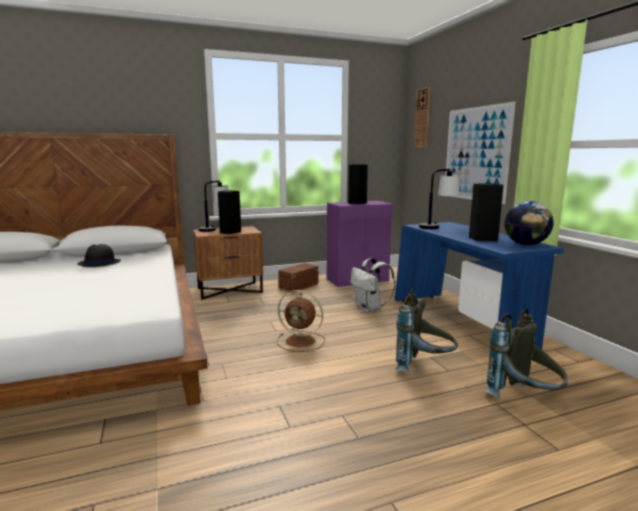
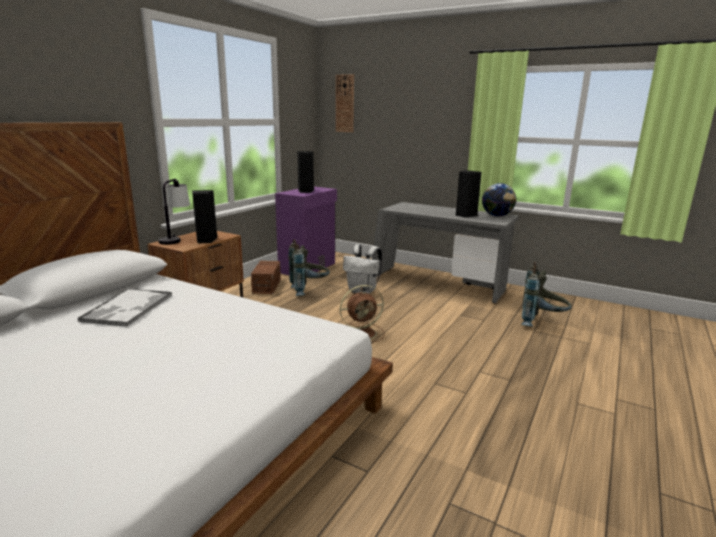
camera: 40 degrees left, 5 degrees up
black hat [77,244,121,267] -> tray [78,288,172,327]
blue desk [395,222,564,349] -> grey desk [372,202,519,303]
grey backpack [395,289,458,372] -> grey backpack moved to [288,239,330,296]
table lamp [419,169,459,229] -> none
picture [446,101,516,204] -> none

